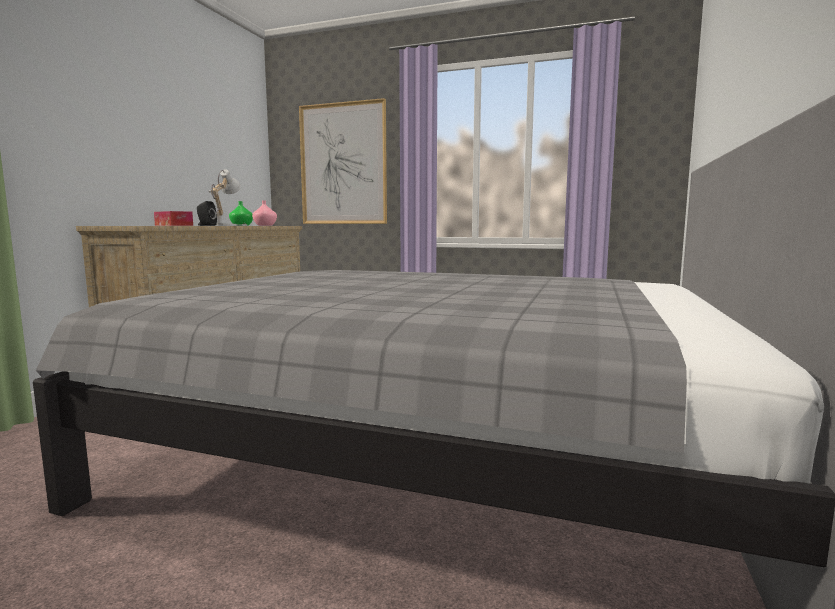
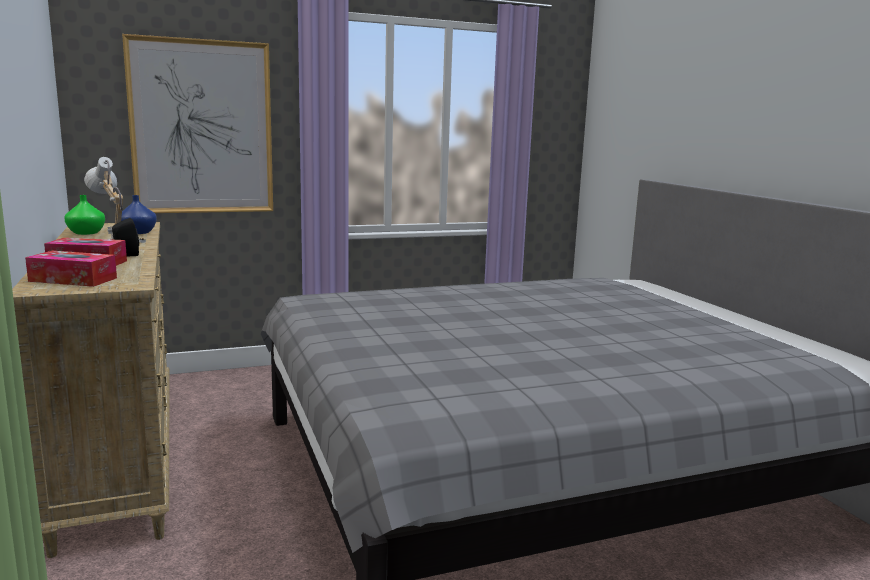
camera: 40 degrees left, 5 degrees up
pink vase [252,201,277,226] -> blue vase [121,195,157,234]
none -> tissue box [25,251,117,287]

